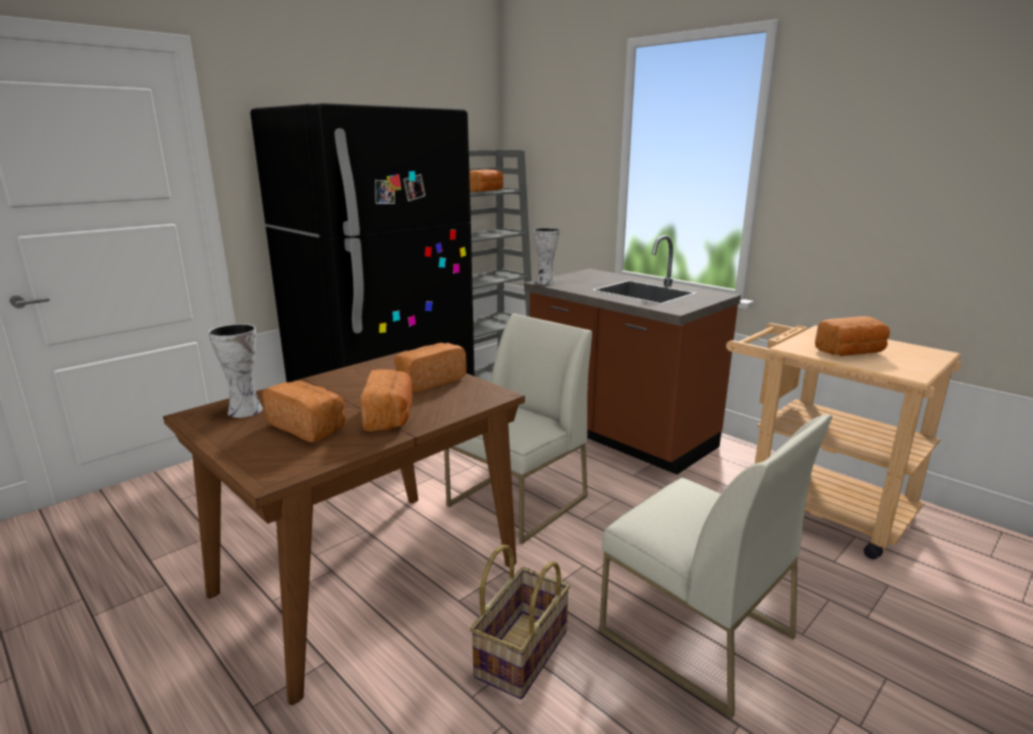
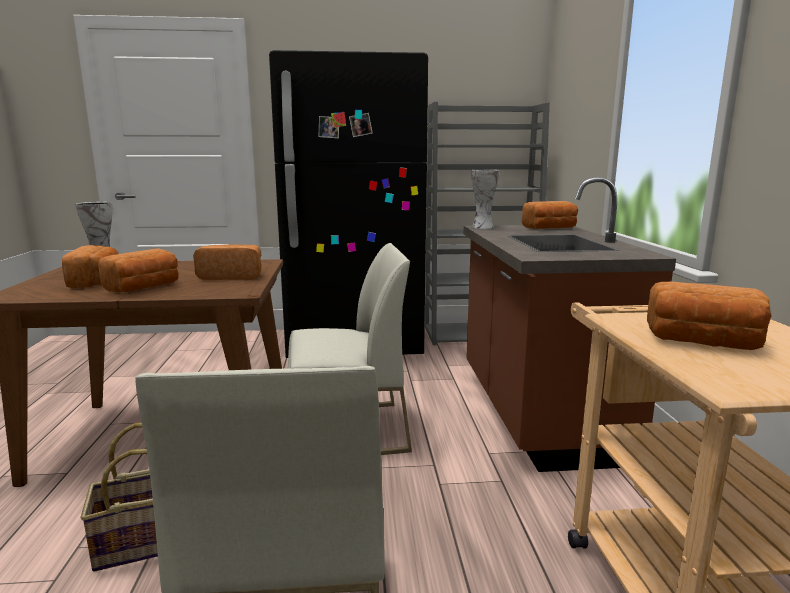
camera: 40 degrees right, 5 degrees down
bread [469,169,503,192] -> bread moved to [522,201,578,229]

